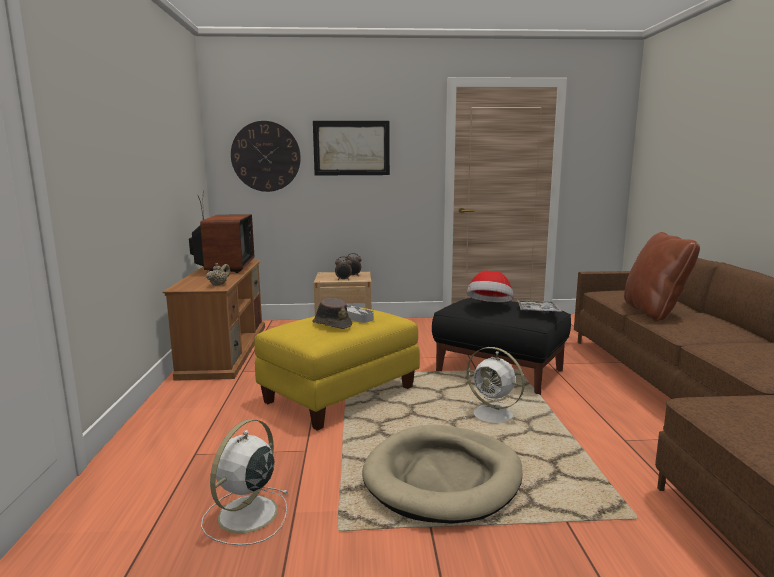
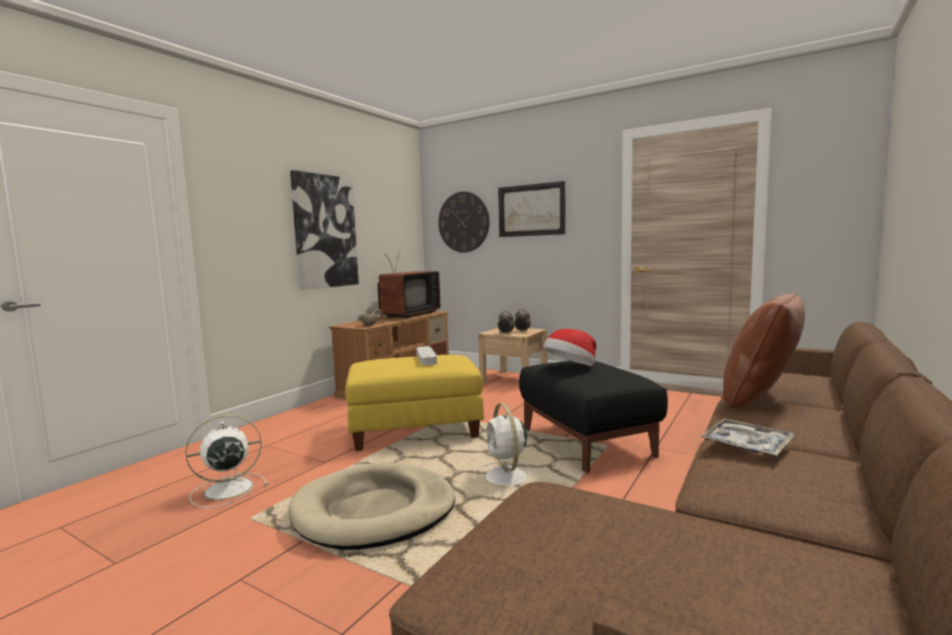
camera: 35 degrees right, 5 degrees down
brown hat [312,298,352,329] -> none
tray [517,300,562,313] -> tray moved to [700,418,795,456]
none -> picture [290,170,359,290]

